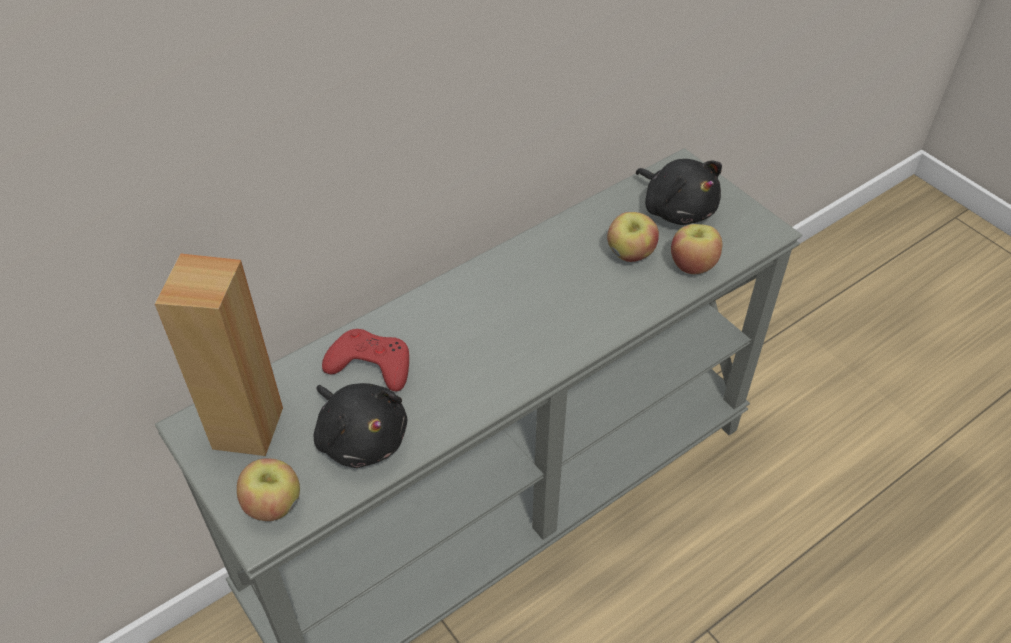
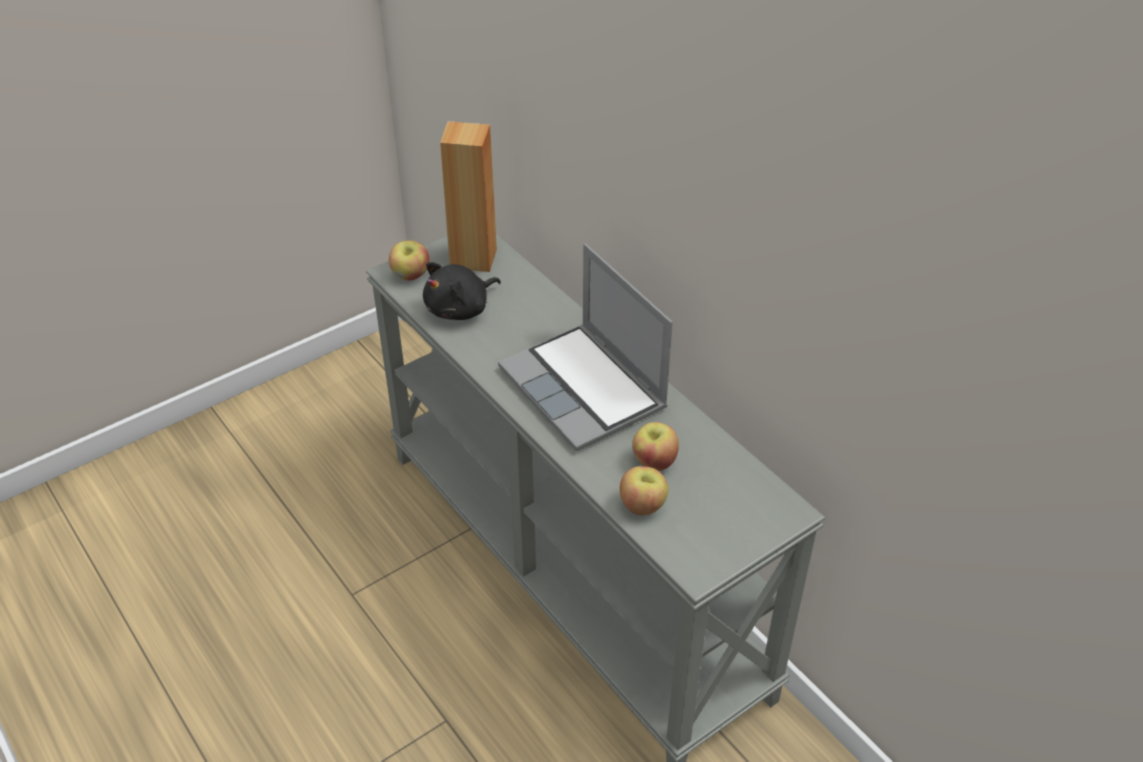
camera: 90 degrees right, 5 degrees down
red game controller [322,329,409,392] -> none
black plush toy [636,159,722,225] -> none
none -> laptop [498,243,673,451]

